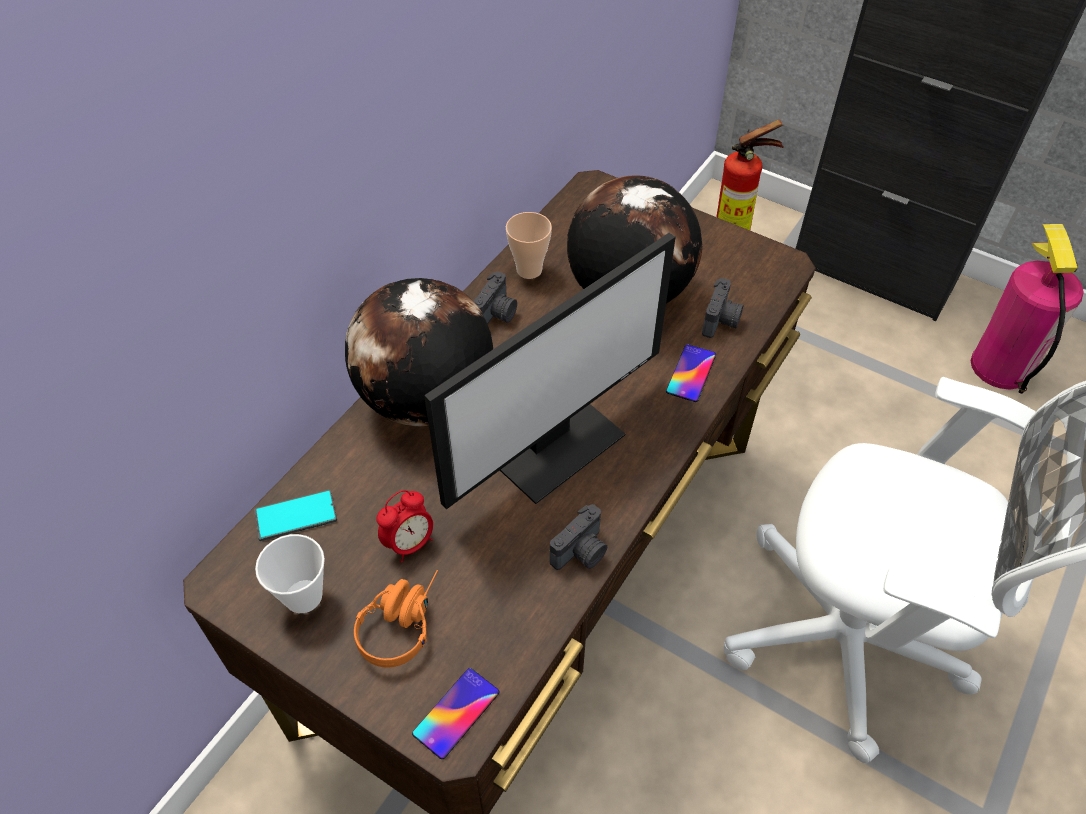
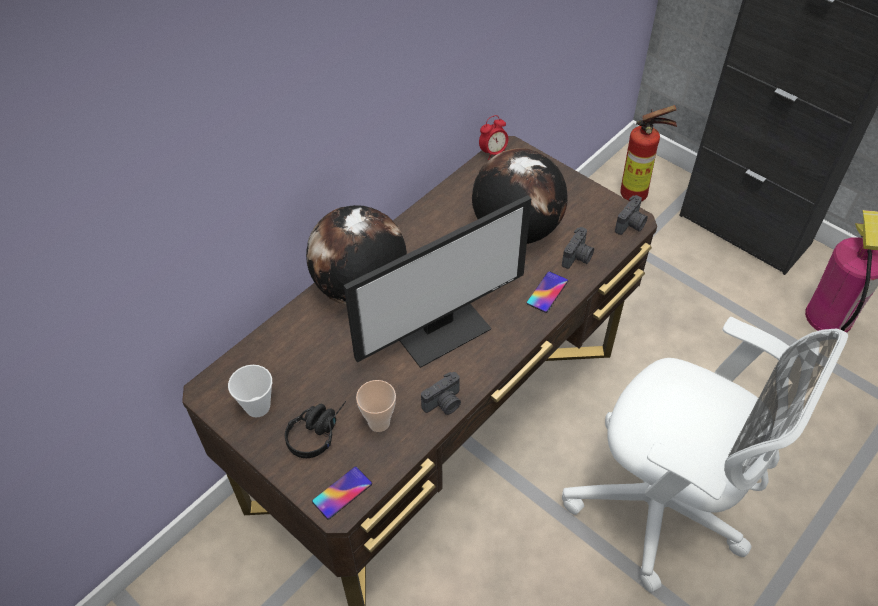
camera: 10 degrees right, 0 degrees up
phone [254,490,337,541] -> none
orange headphones [354,570,438,668] -> black headphones [285,401,346,458]
alarm clock [376,490,433,563] -> alarm clock moved to [479,115,508,160]
camera [473,272,517,324] -> camera moved to [615,195,648,235]
cup [506,212,552,279] -> cup moved to [356,380,396,432]

